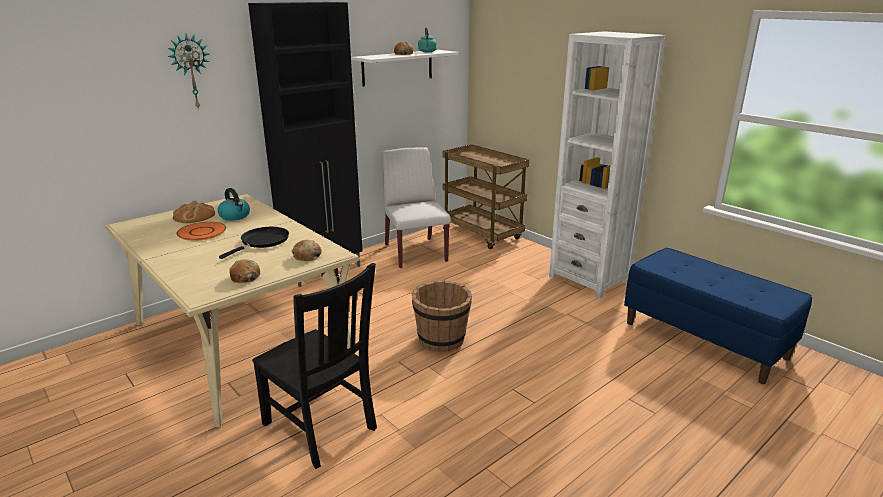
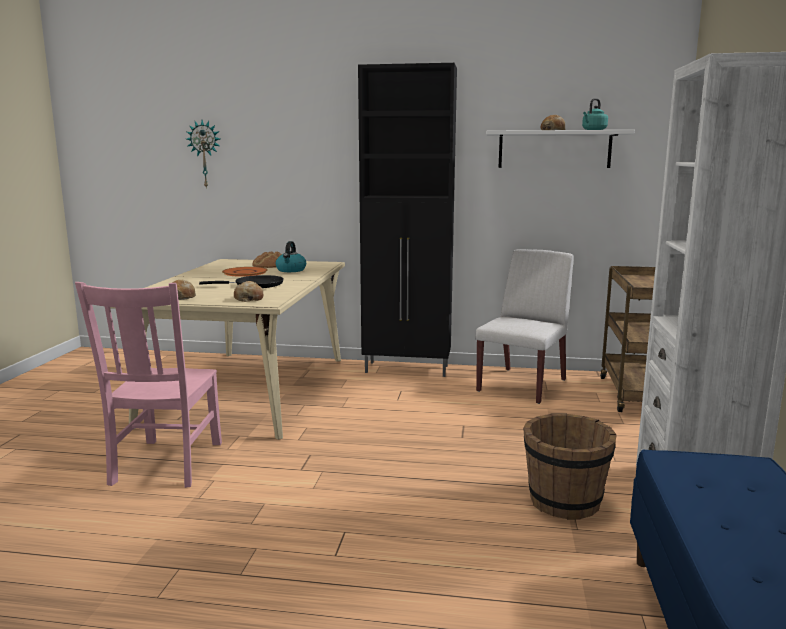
camera: 50 degrees right, 10 degrees down
wall clock [168,34,209,110] -> wall clock moved to [186,120,220,189]
black chair [252,263,377,469] -> pink chair [75,282,222,488]
brown bucket [412,280,472,352] -> brown bucket moved to [523,413,617,520]

